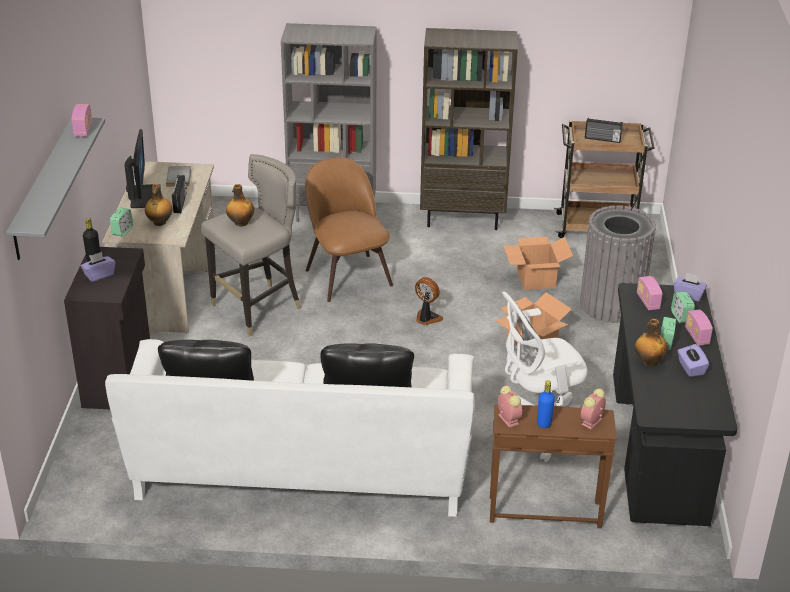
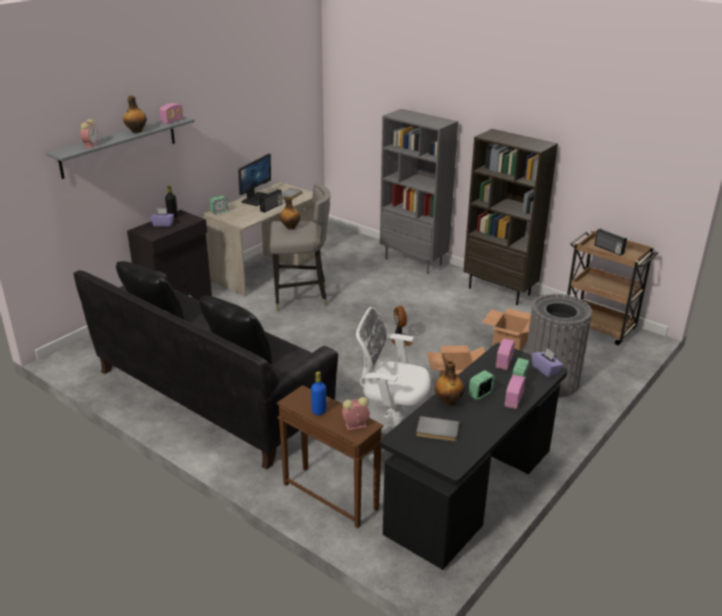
camera: 35 degrees right, 5 degrees down
white sofa [105,339,475,517] -> black sofa [73,270,338,470]
bottle [145,184,172,226] -> bottle moved to [123,95,147,133]
brown chair [305,157,393,302] -> none
alarm clock [498,386,522,428] -> alarm clock moved to [81,119,98,148]
purple tissue box [678,344,709,377] -> none
none -> grey book [416,416,459,441]

